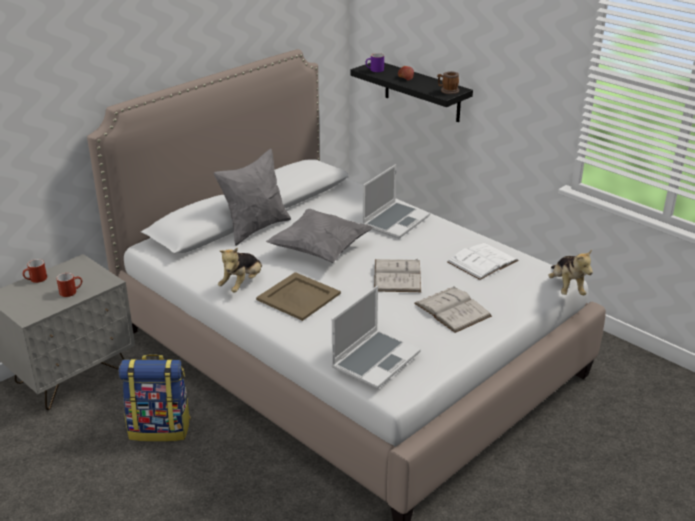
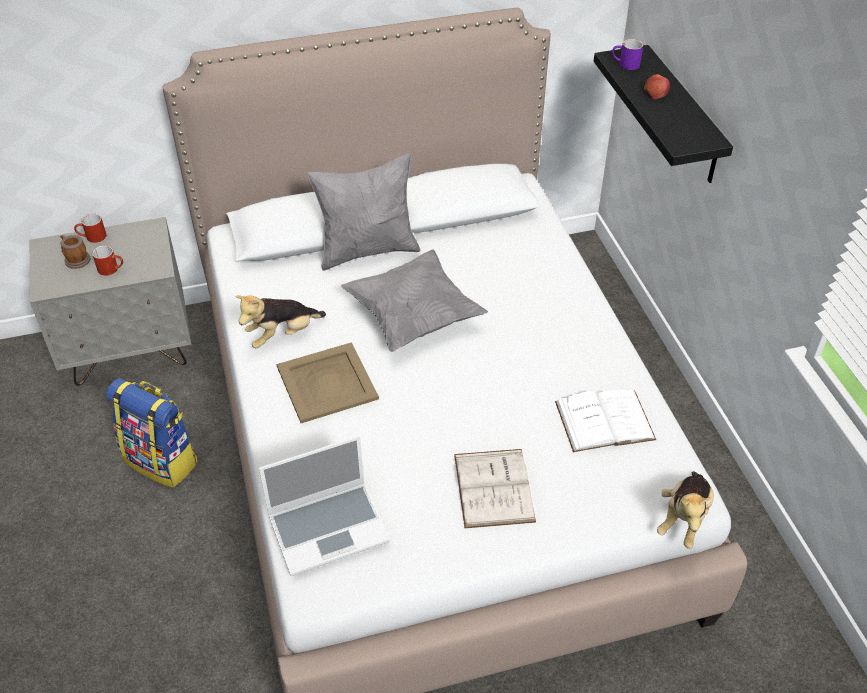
camera: 30 degrees right, 15 degrees up
laptop [363,164,430,238] -> none
white book [374,259,421,292] -> none
mug [437,71,459,94] -> mug moved to [60,235,91,269]

